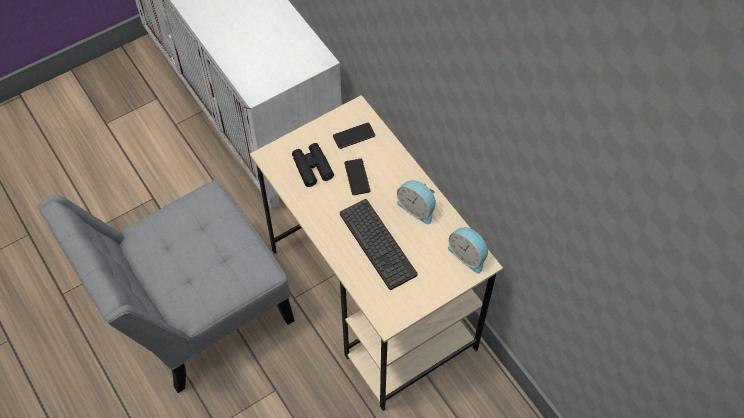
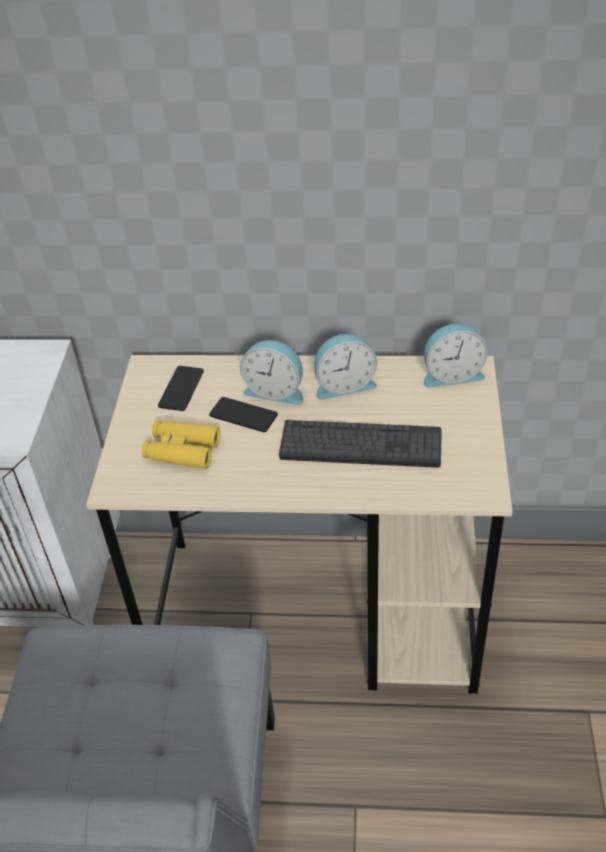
camera: 50 degrees left, 15 degrees down
black binoculars [292,143,334,187] -> yellow binoculars [142,420,220,469]
none -> alarm clock [240,340,303,405]

